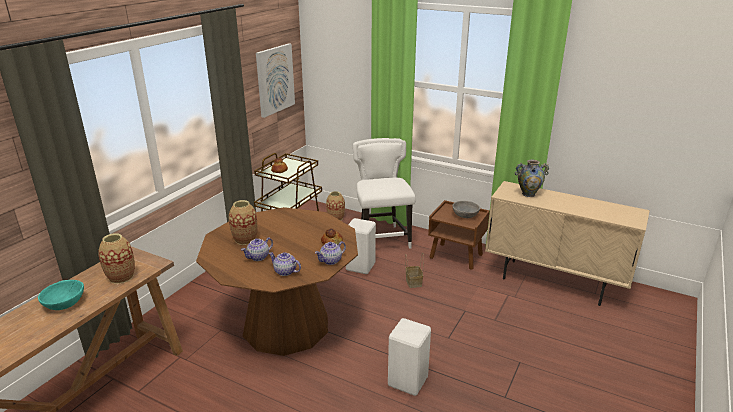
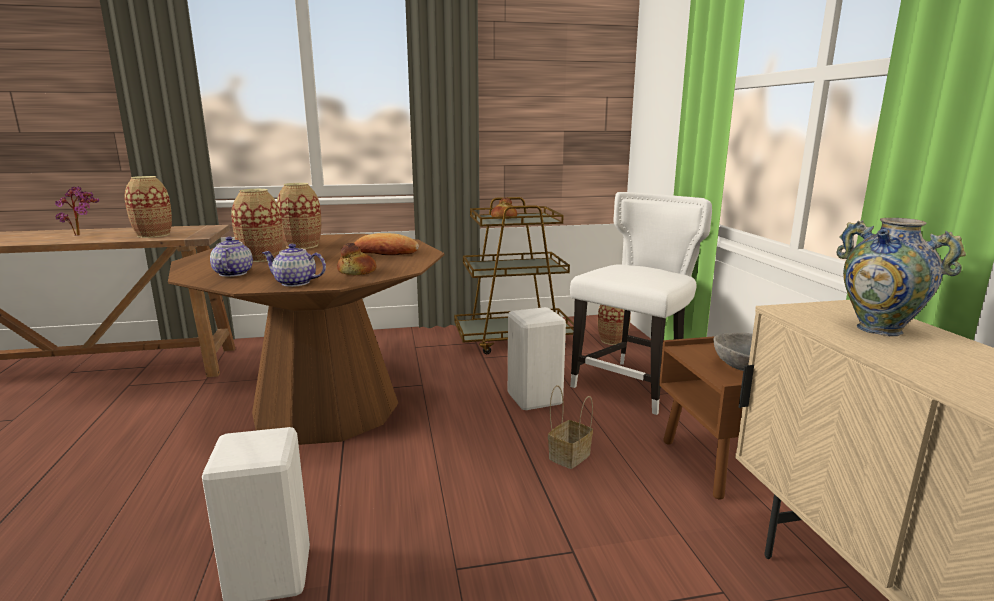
camera: 50 degrees right, 10 degrees down
turquoise bowl [38,280,84,310] -> potted plant [55,186,99,236]
teapot [241,238,273,261] -> vase [231,189,283,262]
picture [256,43,295,118] -> none
none -> bread [355,233,419,255]

